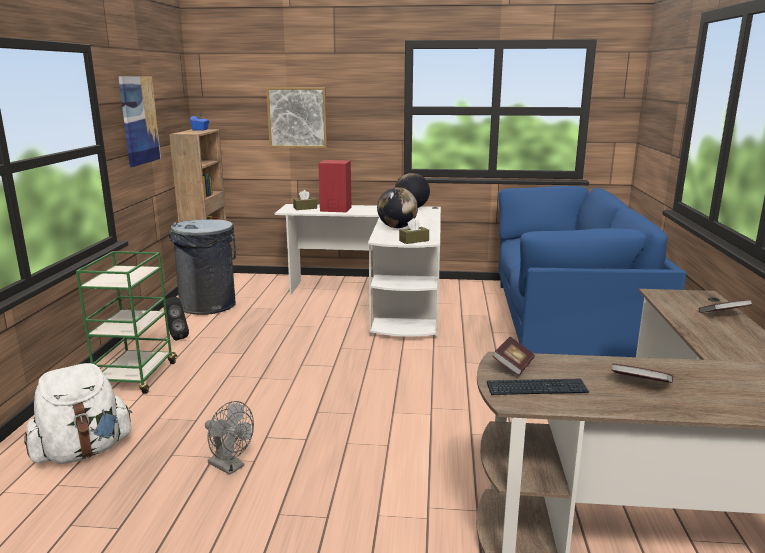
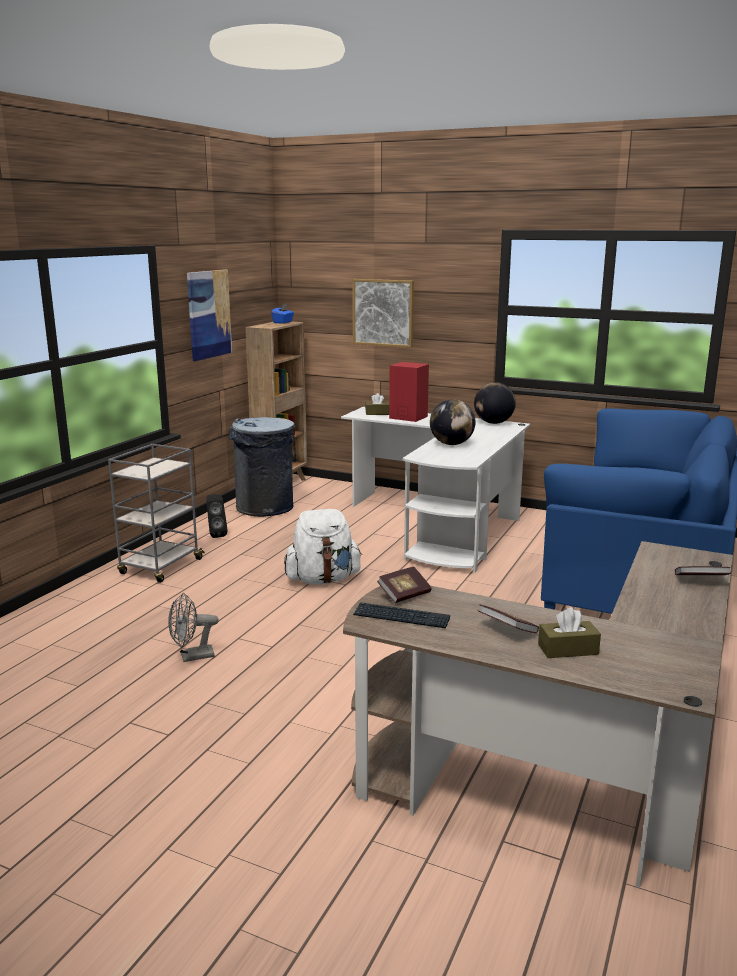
camera: 20 degrees right, 0 degrees up
white backpack [24,363,132,464] -> white backpack moved to [284,509,362,585]
green cart [76,251,177,394] -> grey cart [108,444,205,583]
grey fan [205,401,254,475] -> grey fan turned 105 degrees clockwise [168,593,219,662]
brown tissue box [399,218,429,244] -> brown tissue box moved to [538,607,601,658]

